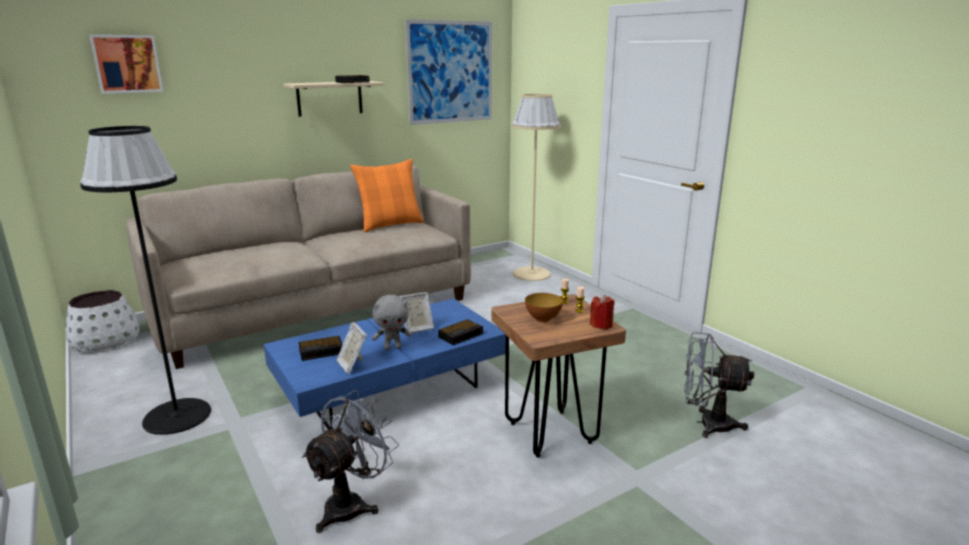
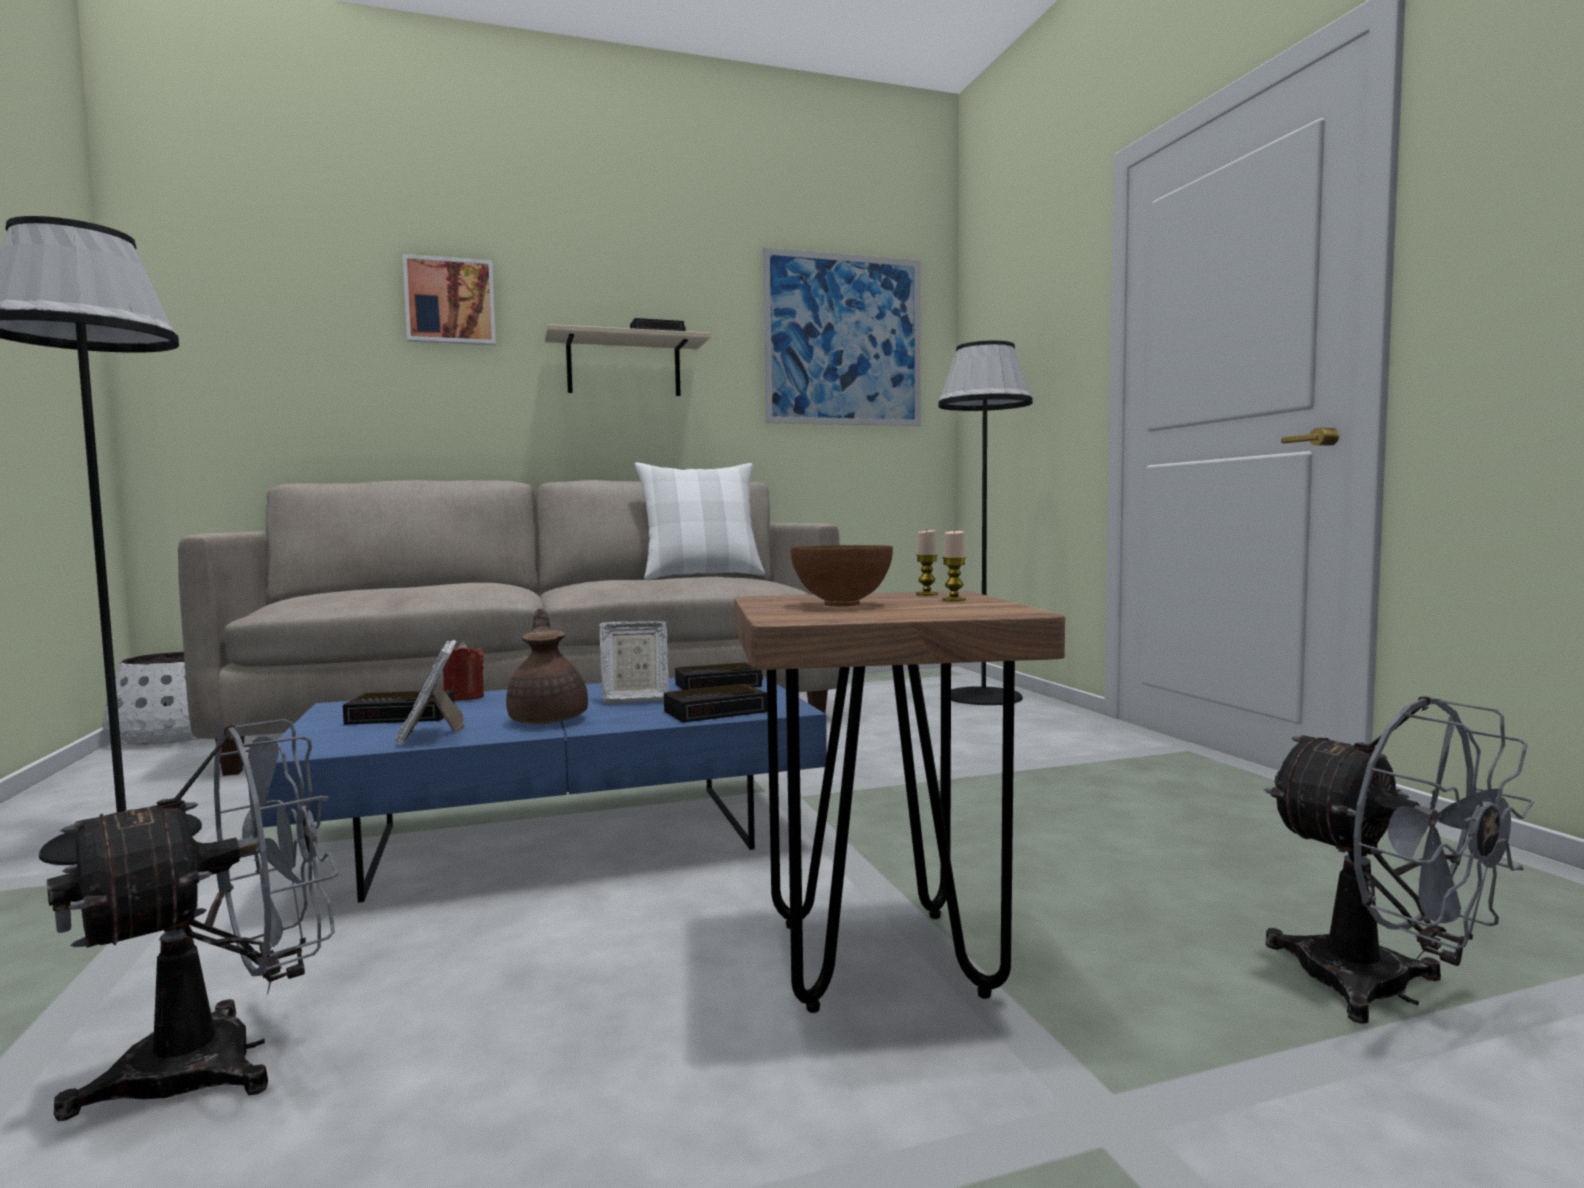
camera: 15 degrees right, 15 degrees down
picture [90,35,163,94] -> picture moved to [403,254,496,345]
orange pillow [350,159,424,232] -> white pillow [635,463,765,580]
grey plush toy [372,295,412,350] -> brown teapot [506,608,588,724]
beige floor lamp [512,94,561,281] -> black floor lamp [938,340,1032,705]
red candle [590,295,615,329] -> red candle moved to [443,642,484,701]
grey fan [684,332,754,438] -> grey fan turned 150 degrees counterclockwise [1264,696,1535,1024]
none -> alarm clock [675,662,763,690]

